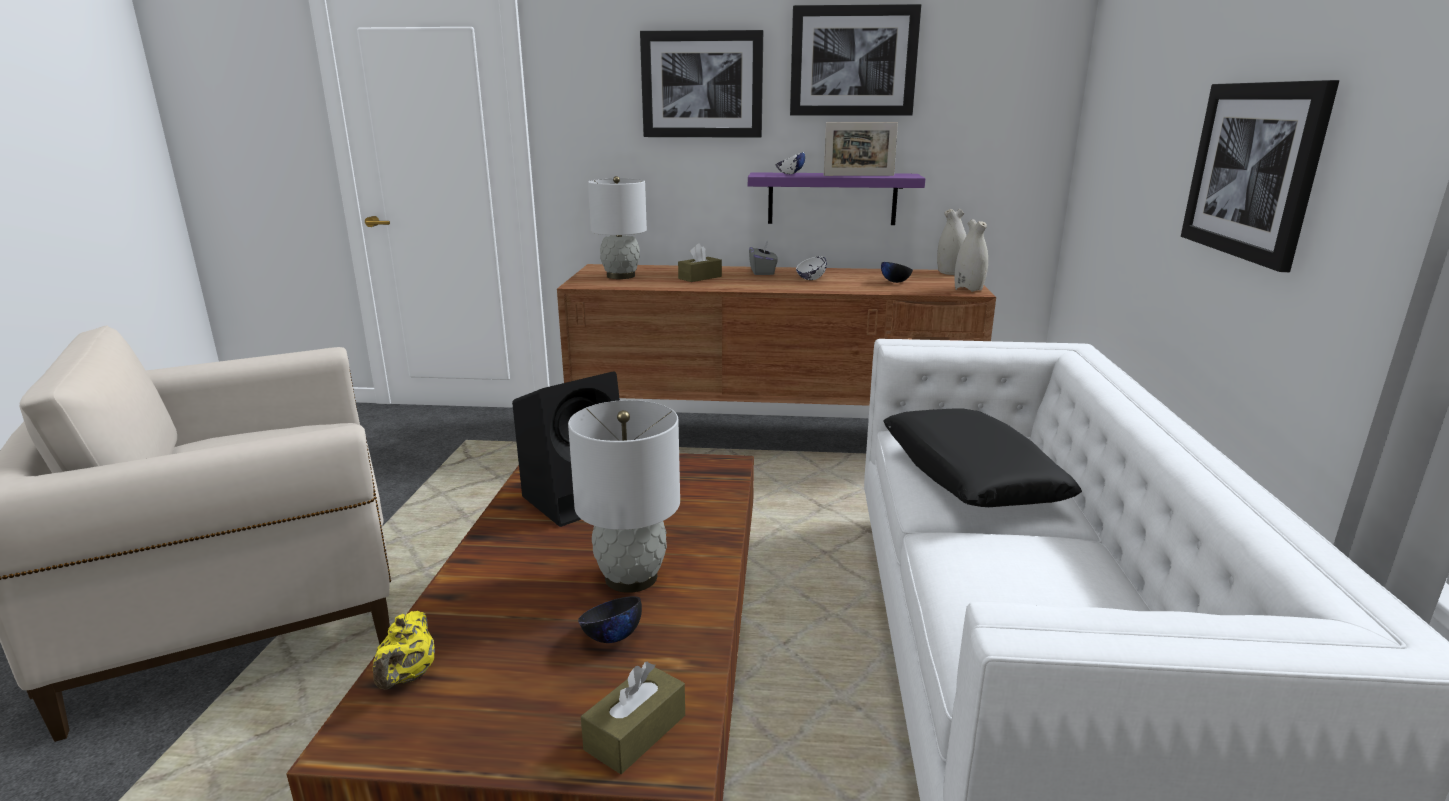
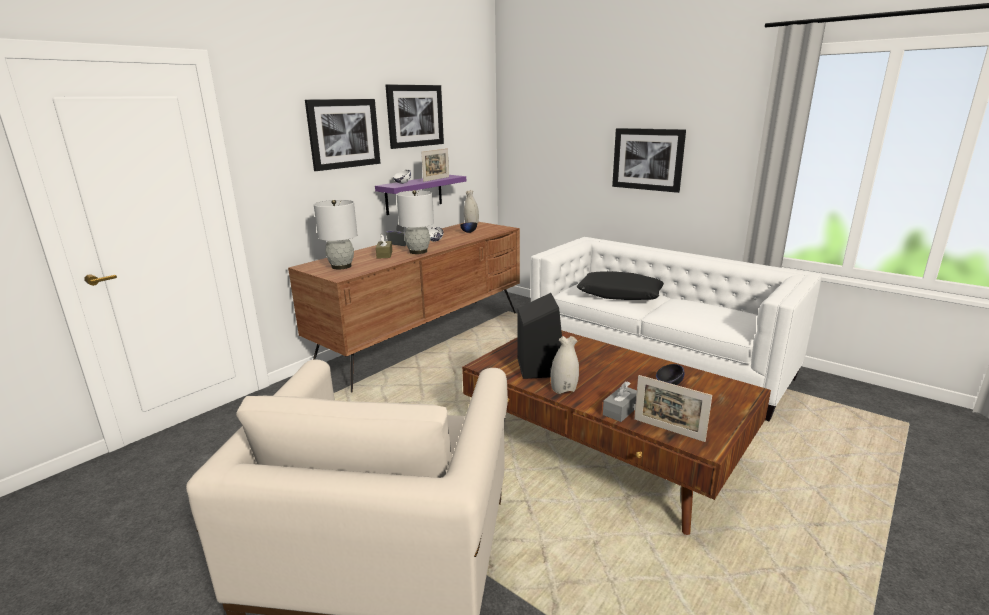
camera: 55 degrees left, 0 degrees up
yellow teapot [373,611,435,689] -> picture frame [634,375,712,442]
white table lamp [568,400,680,593] -> white table lamp moved to [396,190,434,254]
brown tissue box [581,662,685,774] -> none
white vase [955,219,988,292] -> white vase moved to [551,336,579,394]
none -> grey tissue box [603,381,637,422]

